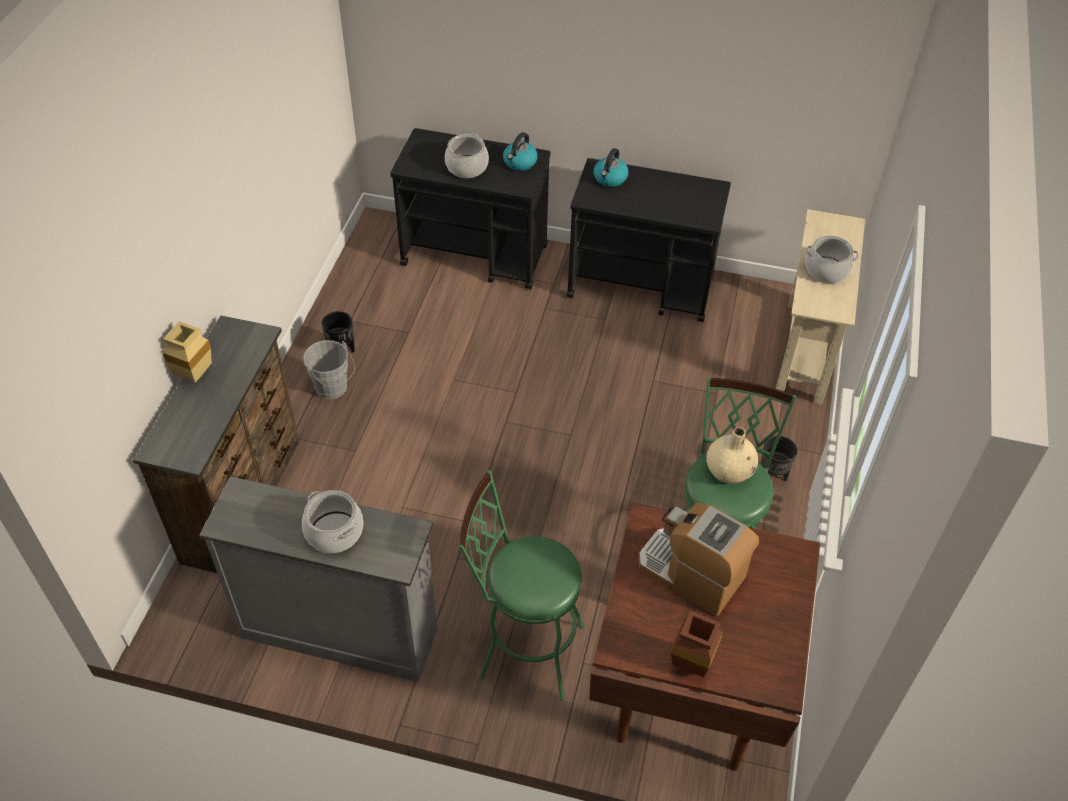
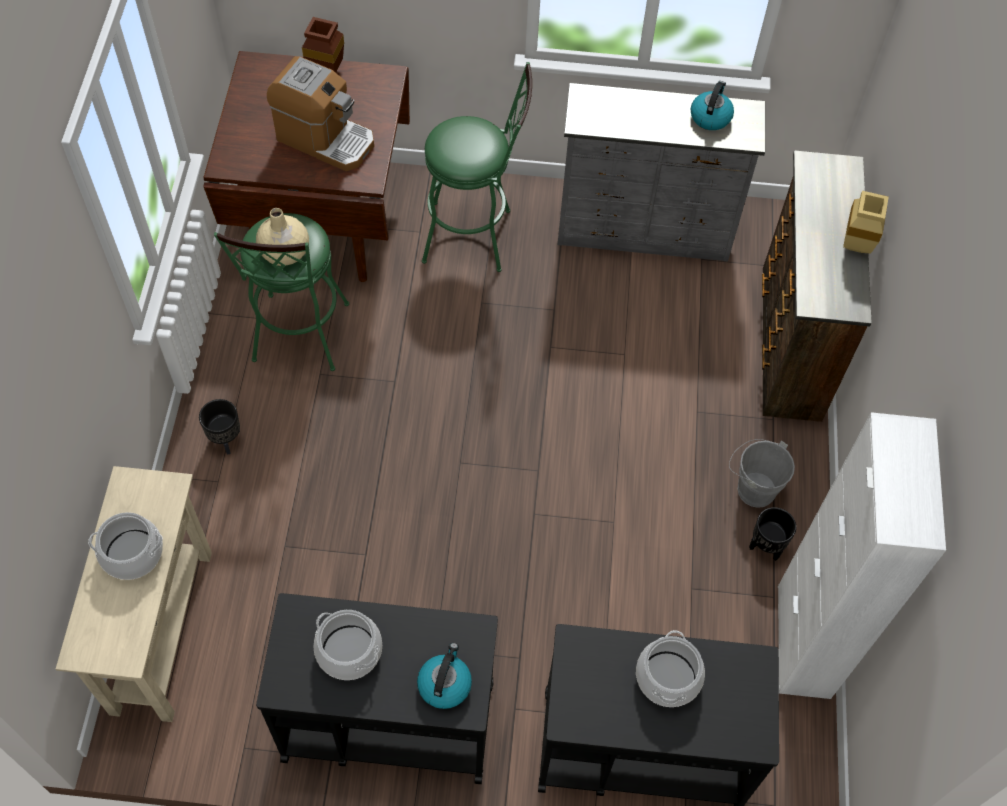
camera: 170 degrees right, 10 degrees up
cooking pot [302,490,363,553] -> cooking pot moved to [314,610,382,680]
kettle [503,132,538,171] -> kettle moved to [691,81,734,130]
none -> white cabinet [778,412,946,699]

